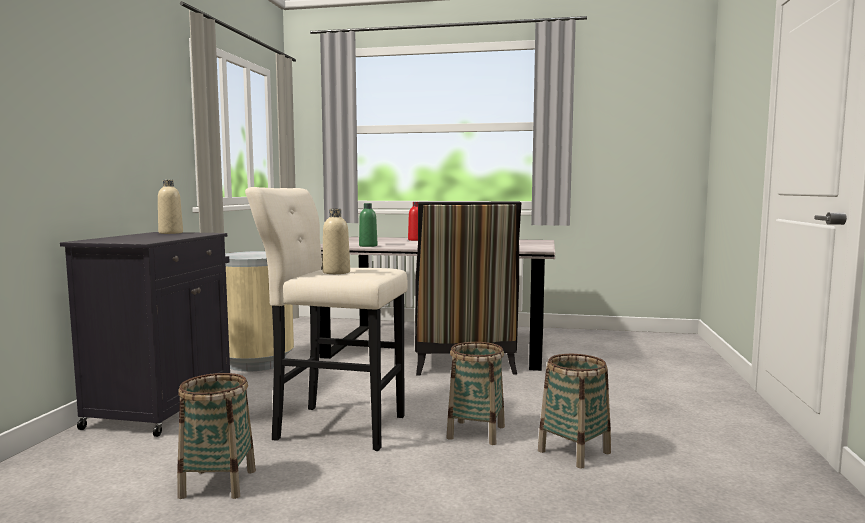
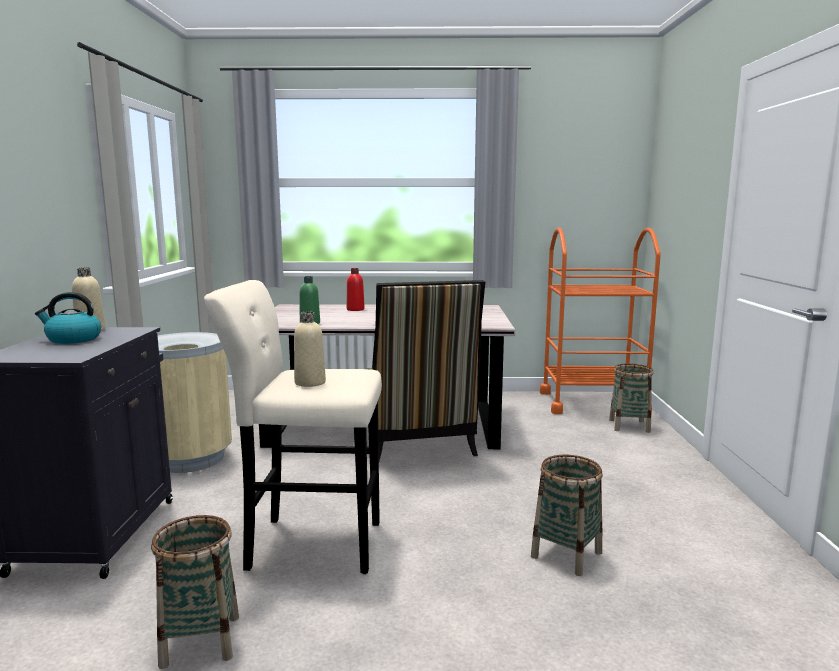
camera: 10 degrees left, 5 degrees up
basket [446,342,505,445] -> basket moved to [609,363,654,433]
none -> kettle [35,292,101,344]
none -> orange cart [540,228,661,414]

